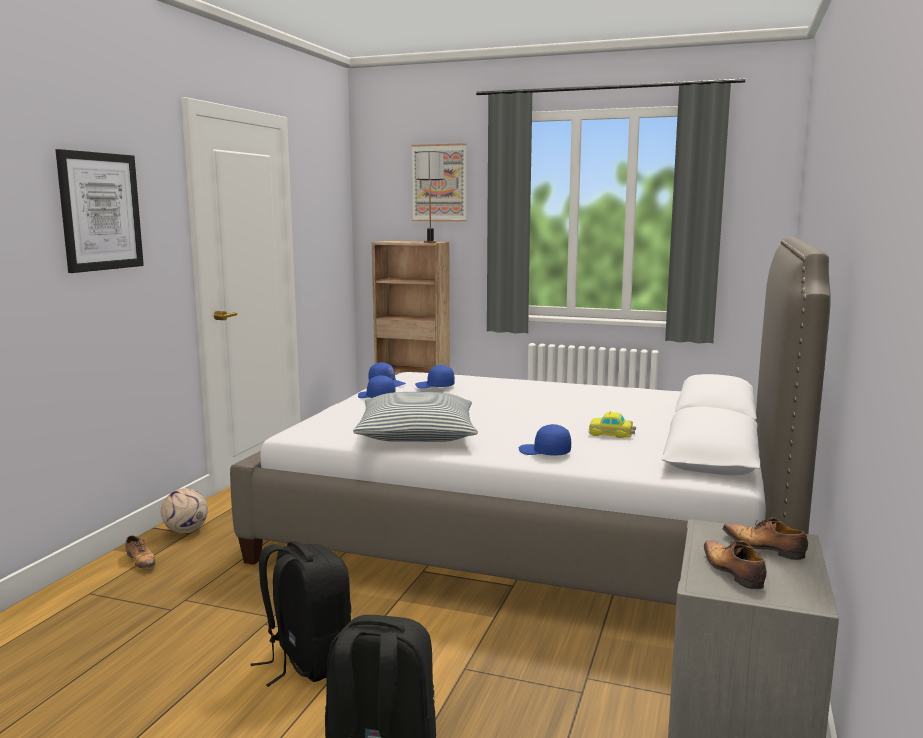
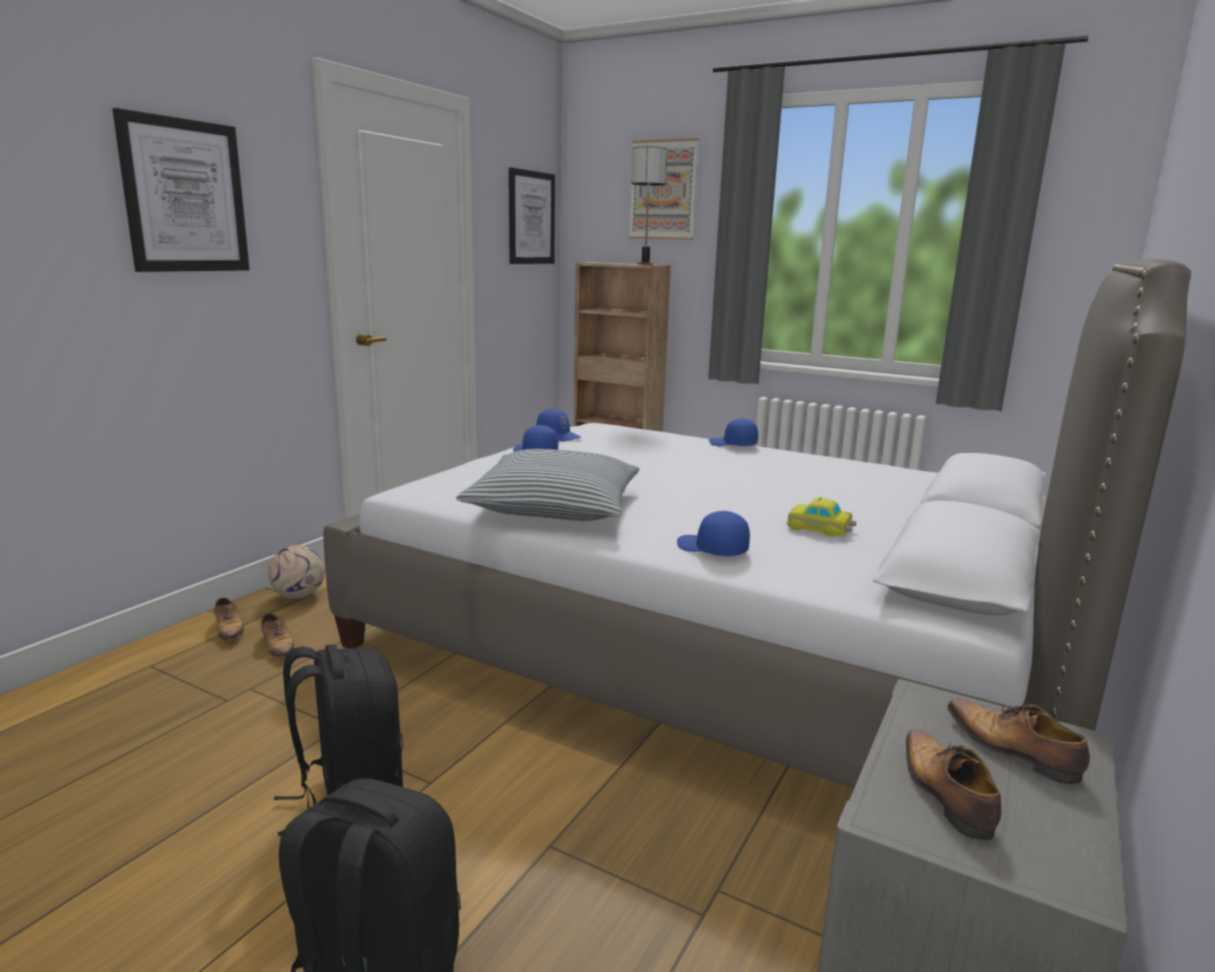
camera: 10 degrees right, 5 degrees up
blue cap [415,365,455,389] -> blue cap moved to [709,418,758,446]
none -> shoe [261,613,294,658]
none -> picture [509,167,555,264]

